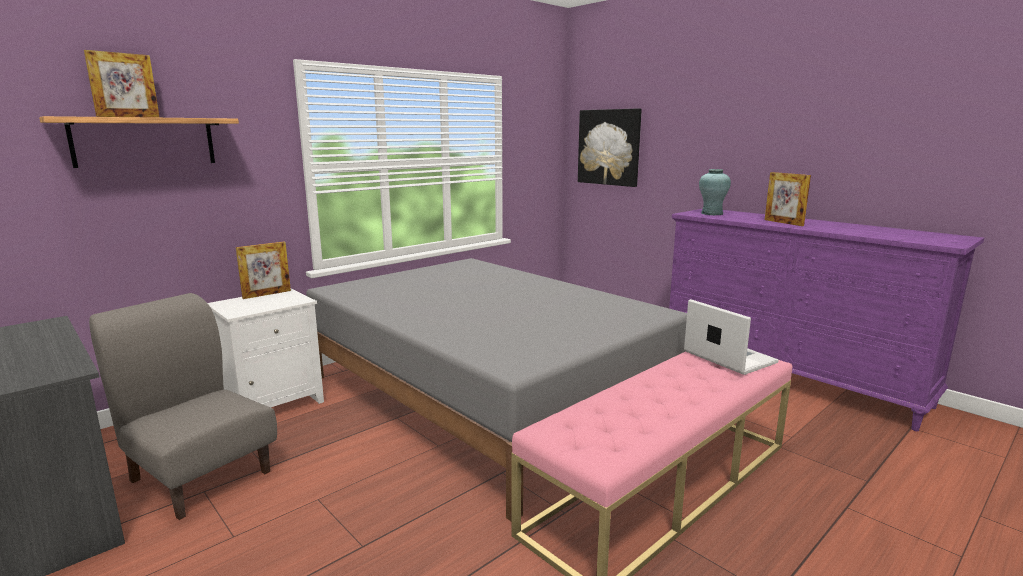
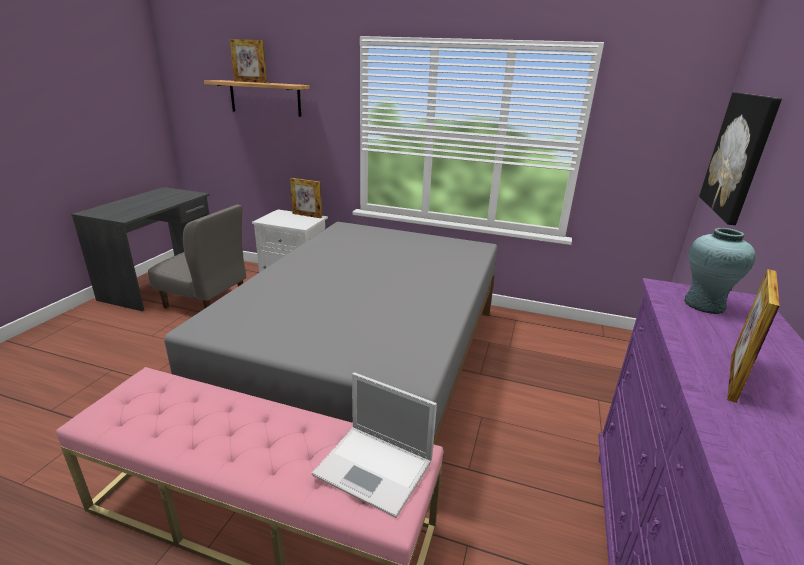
camera: 60 degrees right, 10 degrees up
grey chair [89,293,277,520] -> grey chair turned 105 degrees clockwise [148,205,246,308]
laptop [684,299,779,375] -> laptop turned 90 degrees clockwise [311,372,437,518]

